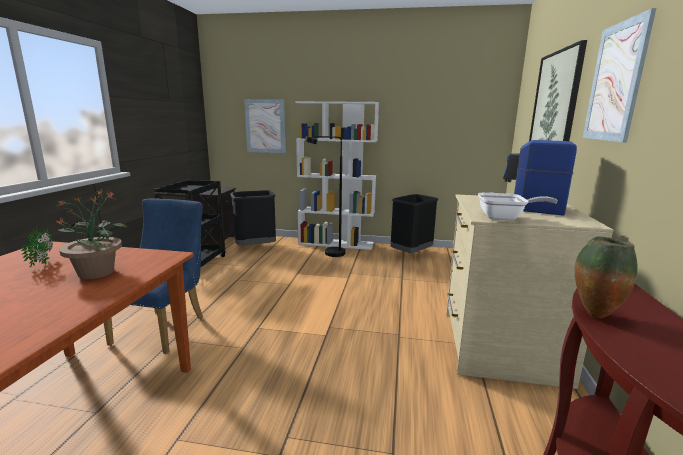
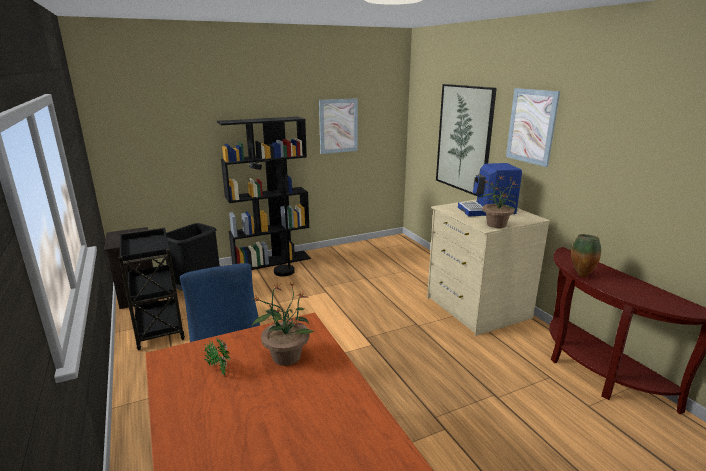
camera: 35 degrees left, 5 degrees up
picture [244,99,286,153] -> picture moved to [319,98,358,154]
white bookcase [296,101,379,250] -> black bookcase [217,117,311,270]
black trash can [391,194,438,253] -> none
frying pan [478,193,558,221] -> potted plant [479,176,517,228]

